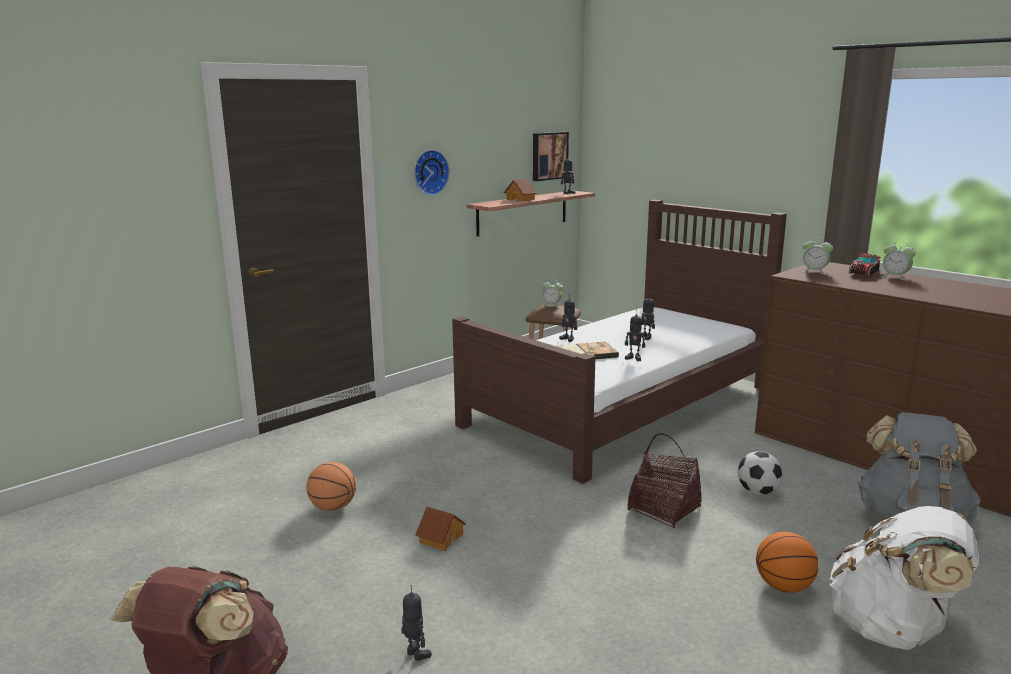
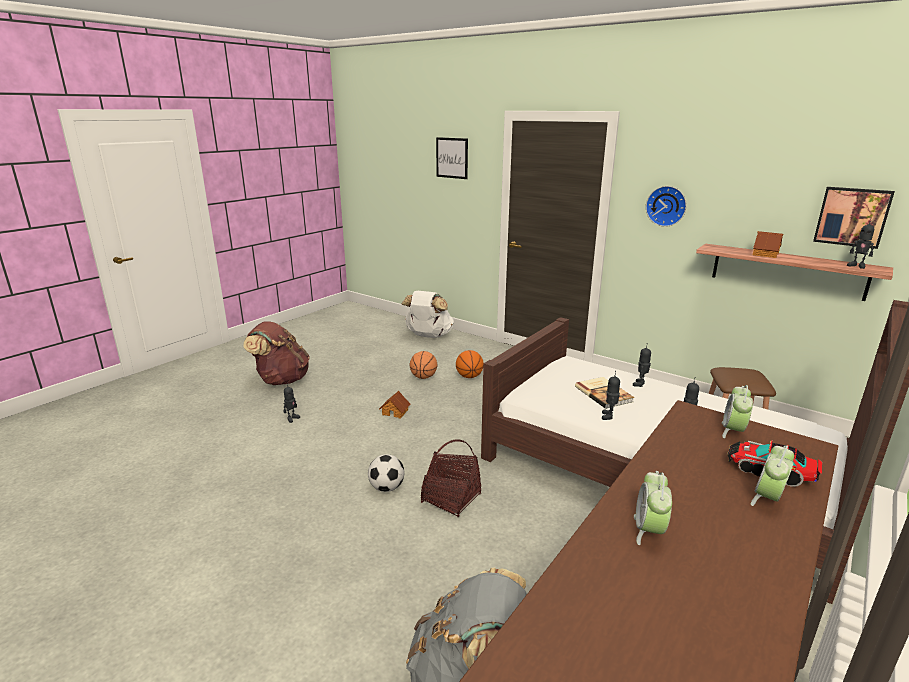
camera: 80 degrees right, 5 degrees up
alarm clock [542,279,563,308] -> alarm clock moved to [634,471,672,545]
football [738,451,783,495] -> football moved to [368,454,405,492]
basketball [756,532,819,593] -> basketball moved to [456,350,484,378]
white backpack [829,506,979,650] -> white backpack moved to [401,291,454,338]
none -> picture [436,137,468,179]

